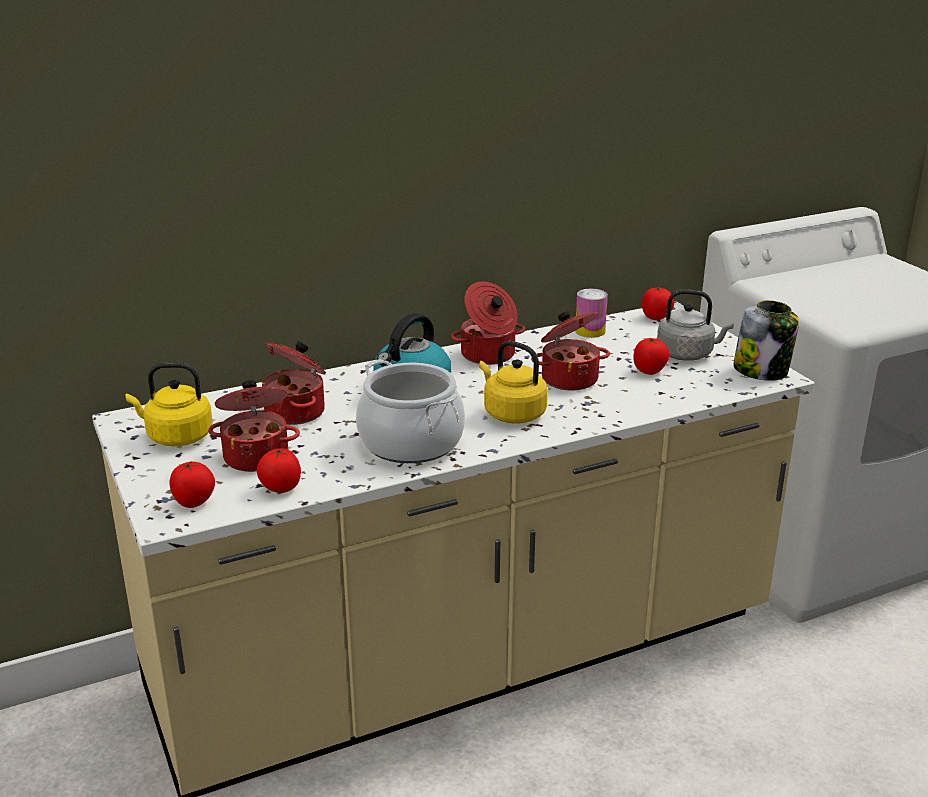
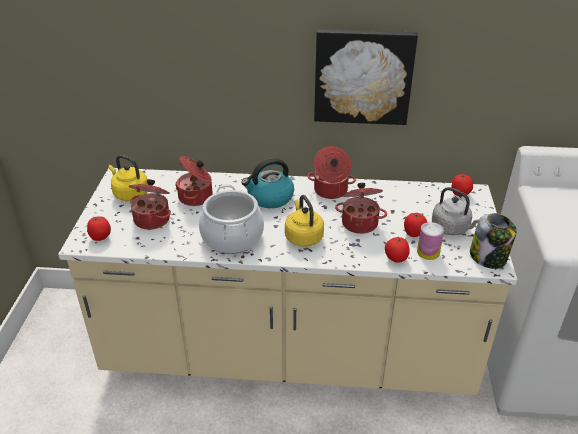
camera: 30 degrees right, 10 degrees up
tomato [256,448,301,493] -> tomato moved to [385,236,410,263]
can [575,289,608,338] -> can moved to [417,222,444,260]
none -> picture [314,29,418,125]

